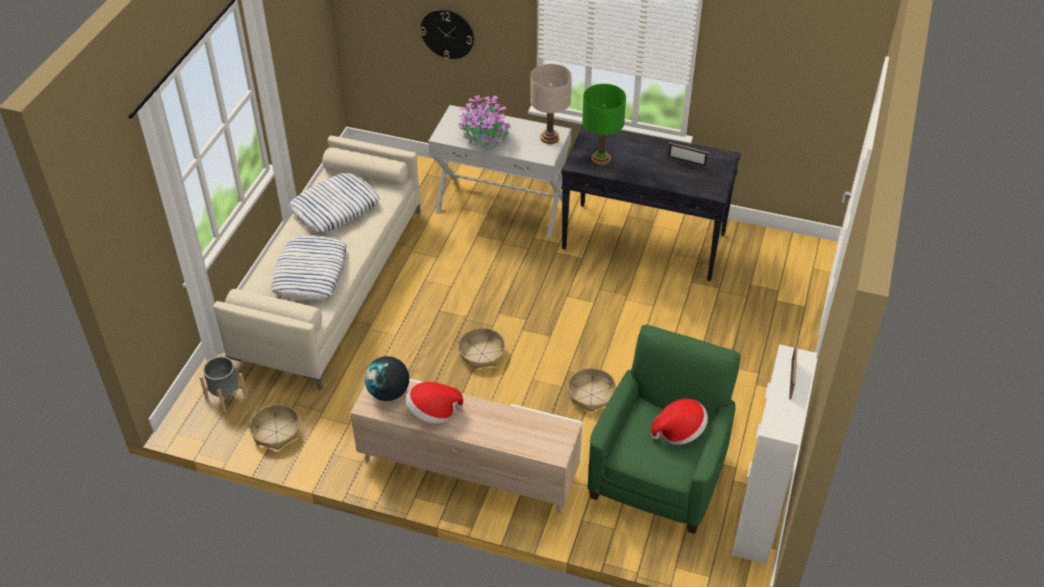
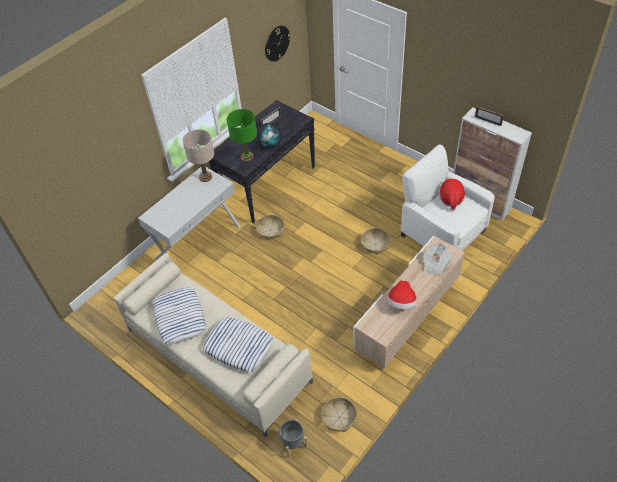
camera: 65 degrees left, 5 degrees up
globe [365,356,409,401] -> globe moved to [257,123,282,148]
wall clock [420,9,474,59] -> wall clock moved to [265,26,291,62]
potted plant [458,95,512,149] -> none
basket [458,328,506,369] -> basket moved to [256,215,284,240]
green armchair [588,325,740,534] -> white armchair [401,145,495,251]
none -> newspaper [423,243,452,275]

